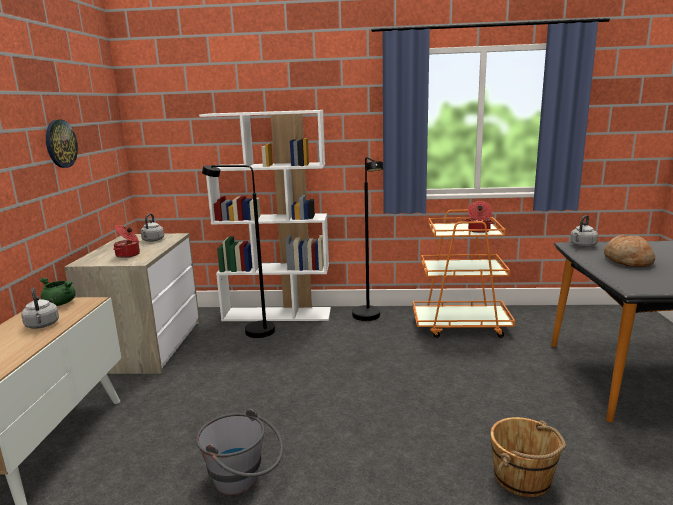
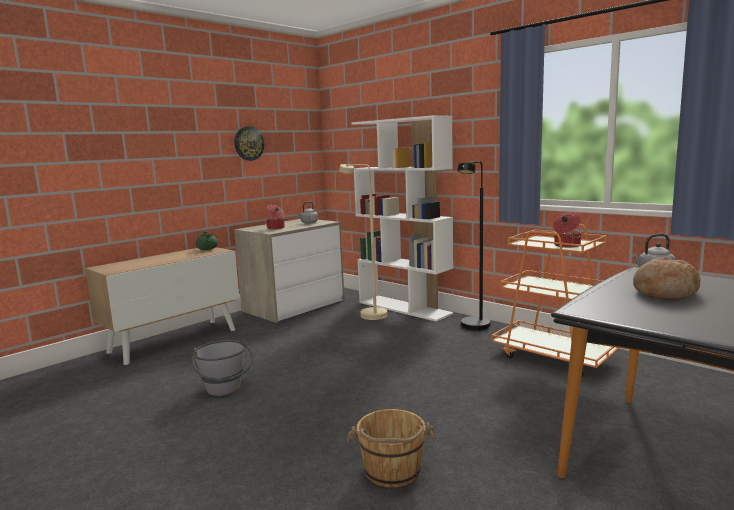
camera: 40 degrees right, 5 degrees down
grey kettle [21,288,59,329] -> none
black floor lamp [202,165,275,338] -> beige floor lamp [339,164,387,320]

